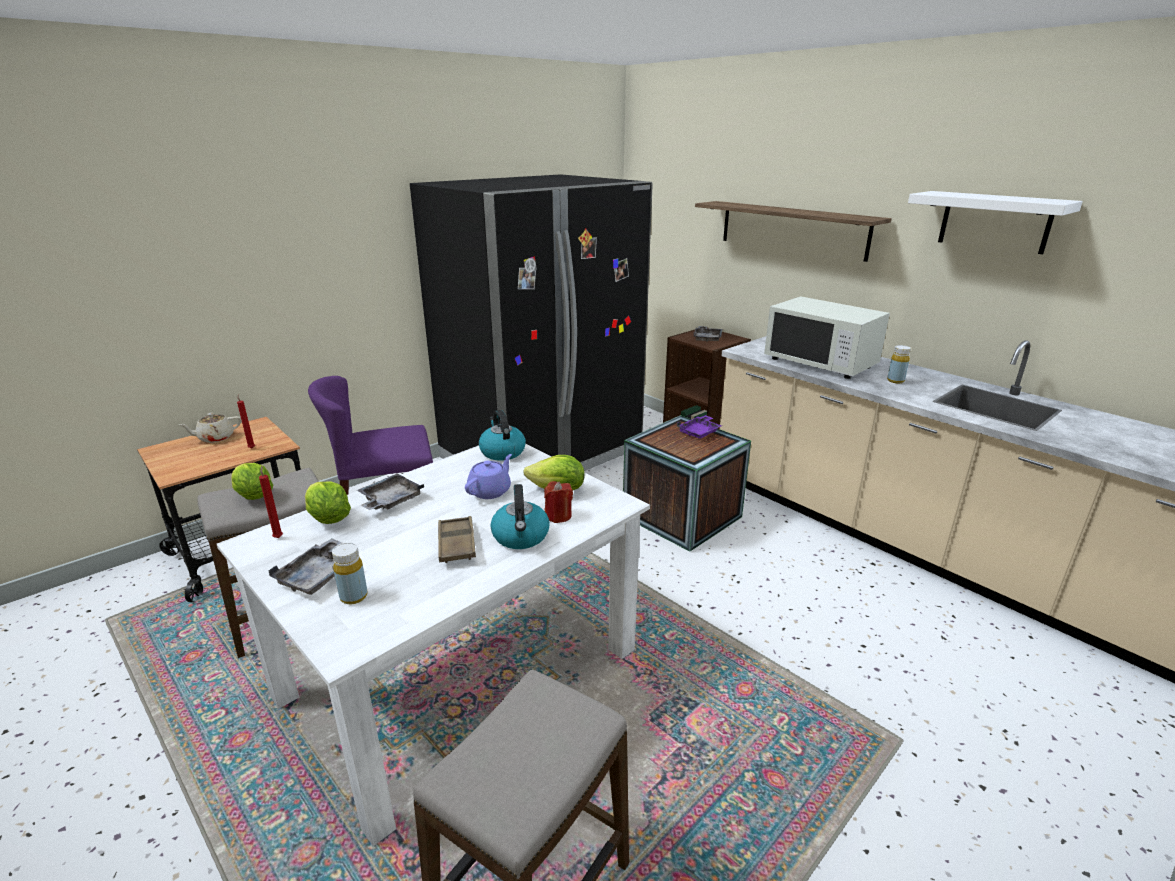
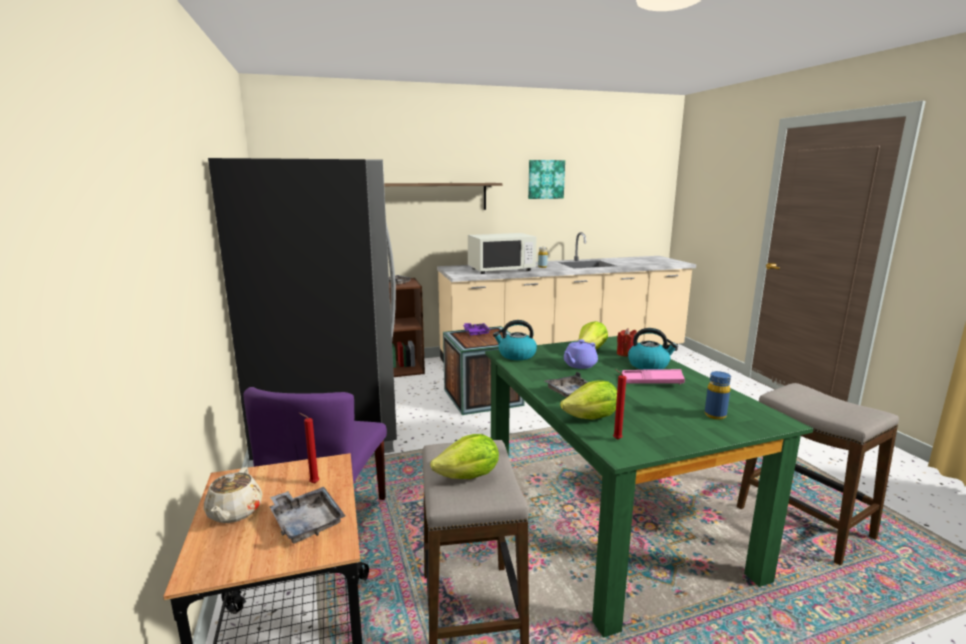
camera: 65 degrees left, 10 degrees down
white dining table [217,444,650,846] -> green dining table [485,336,813,638]
grey tray [268,538,342,595] -> grey tray moved to [269,487,345,544]
yellow bottle [332,542,368,604] -> blue bottle [705,371,731,420]
brown tray [438,516,476,563] -> pink tray [622,369,685,384]
purple teapot [465,454,512,499] -> purple teapot turned 105 degrees counterclockwise [564,339,598,369]
white shelf [908,191,1083,254] -> picture [528,160,565,199]

